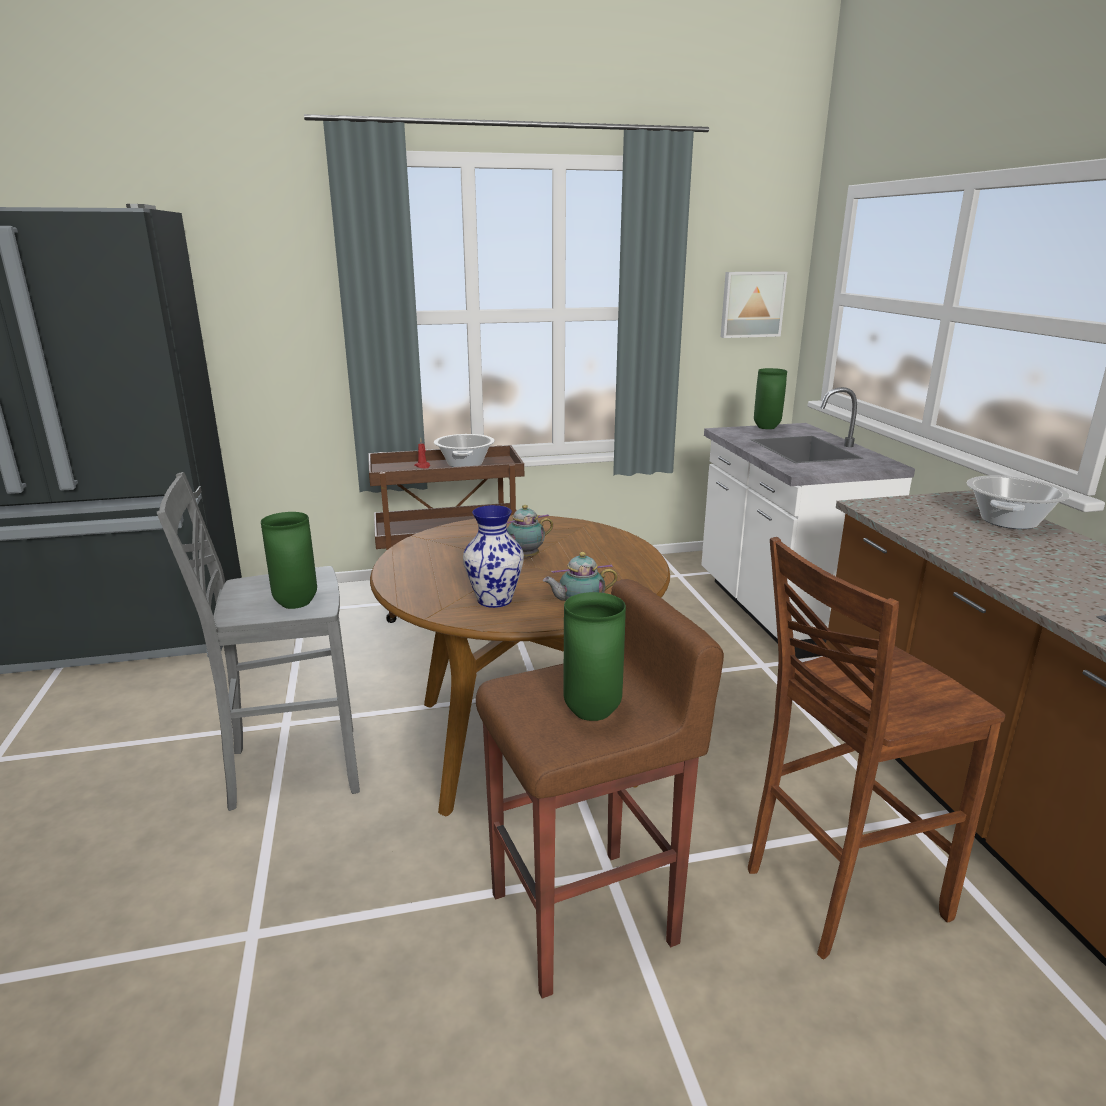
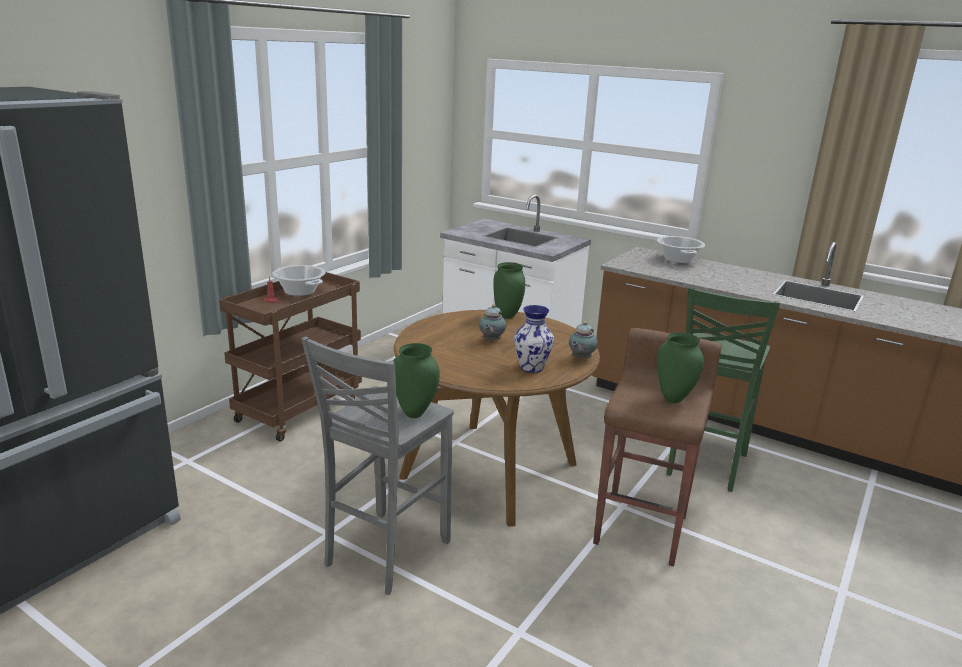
camera: 45 degrees left, 0 degrees up
picture [721,271,787,338] -> none
brown stool [748,537,1005,959] -> green stool [666,287,780,492]
green vase [754,368,787,429] -> green vase moved to [493,262,525,319]

